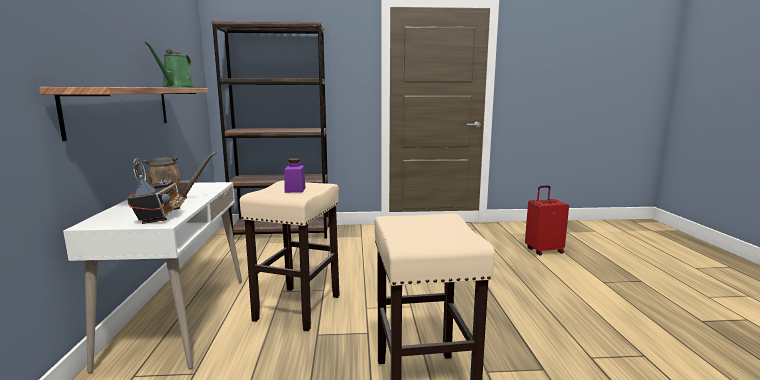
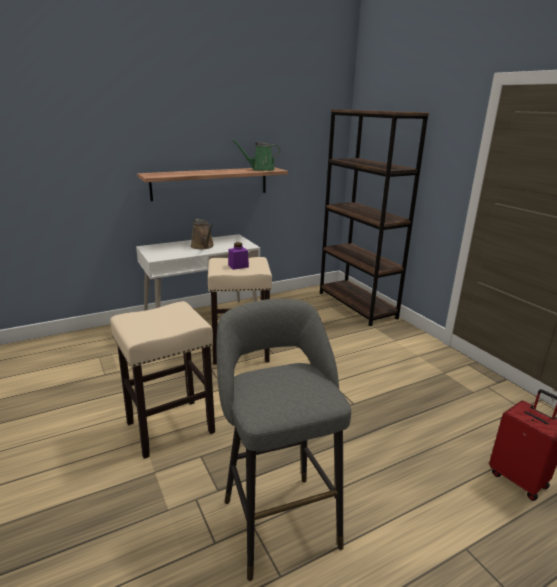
camera: 65 degrees right, 10 degrees up
radio [127,158,184,224] -> none
none -> grey stool [216,299,351,581]

